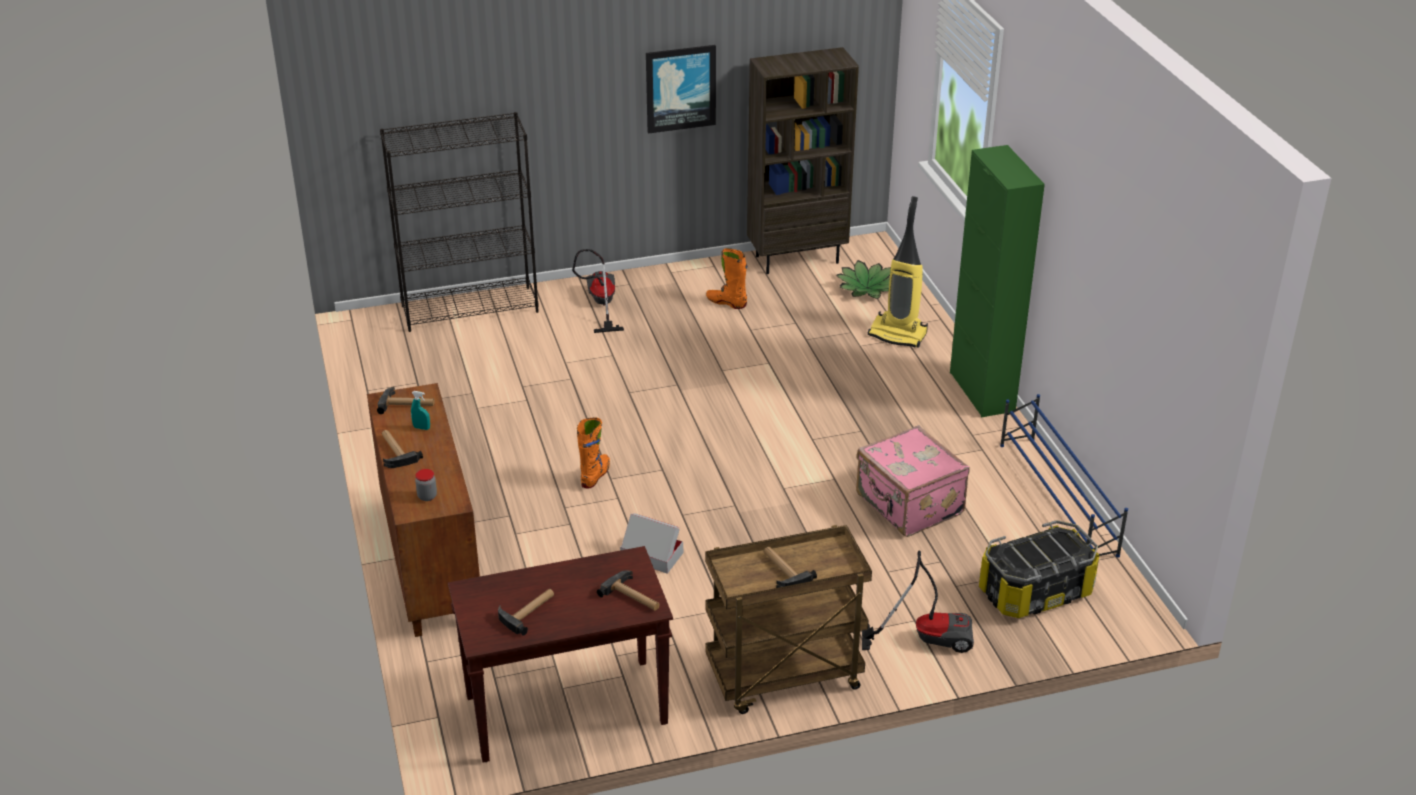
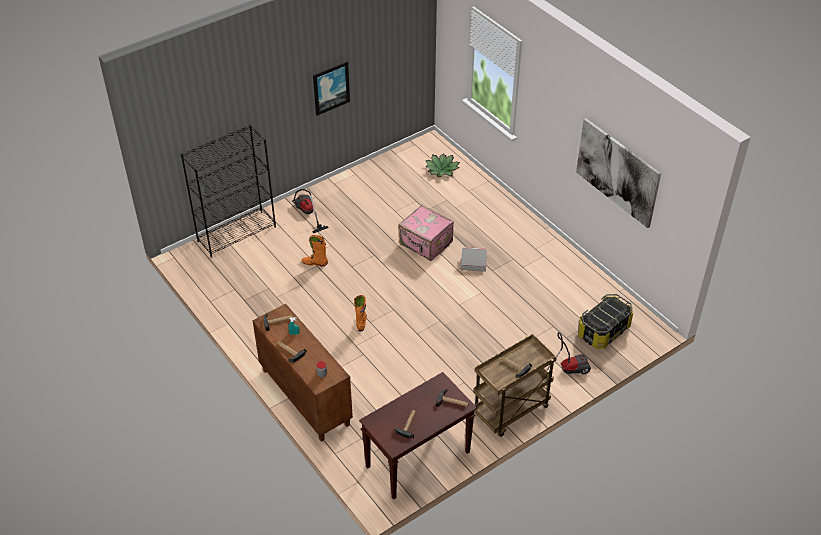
camera: 20 degrees left, 10 degrees up
cardboard box [620,513,683,574] -> cardboard box moved to [460,247,487,272]
orange boot [706,248,747,309] -> orange boot moved to [302,235,328,267]
brown bookcase [747,47,859,274] -> none
pink suitcase [856,425,970,537] -> pink suitcase moved to [398,205,454,261]
vacuum cleaner [868,196,928,348] -> none
green cabinet [950,145,1045,417] -> none
blue shoe rack [1000,394,1128,558] -> none
none -> picture [576,118,661,228]

